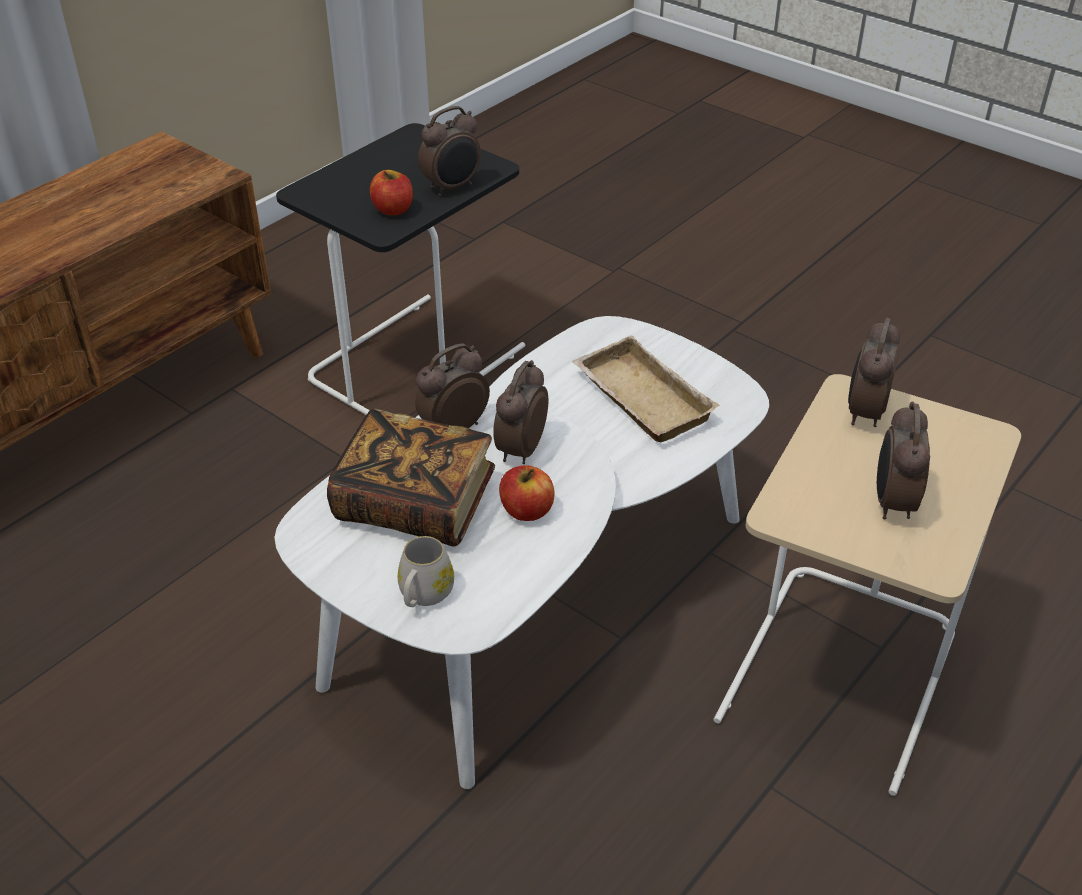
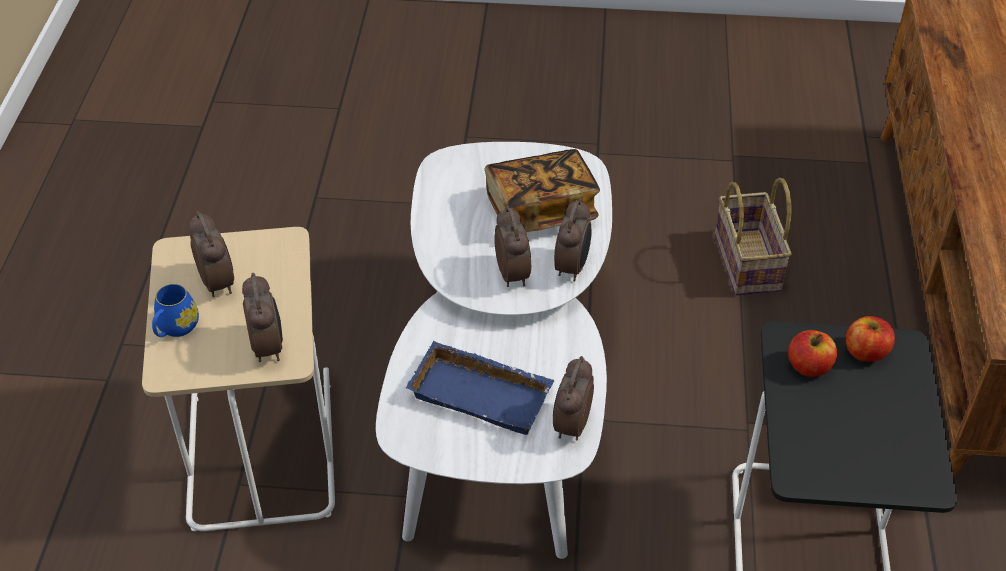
camera: 145 degrees right, 5 degrees up
white mug [398,536,454,607] -> none
alarm clock [418,106,481,196] -> alarm clock moved to [553,356,594,440]
apple [499,465,555,521] -> apple moved to [846,316,895,362]
beige tray [572,335,720,442] -> blue tray [406,341,554,435]
none -> blue mug [152,284,199,337]
none -> basket [715,178,792,295]

